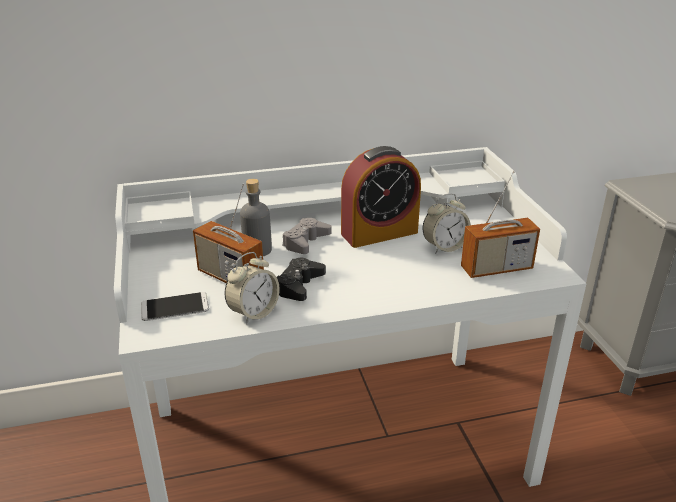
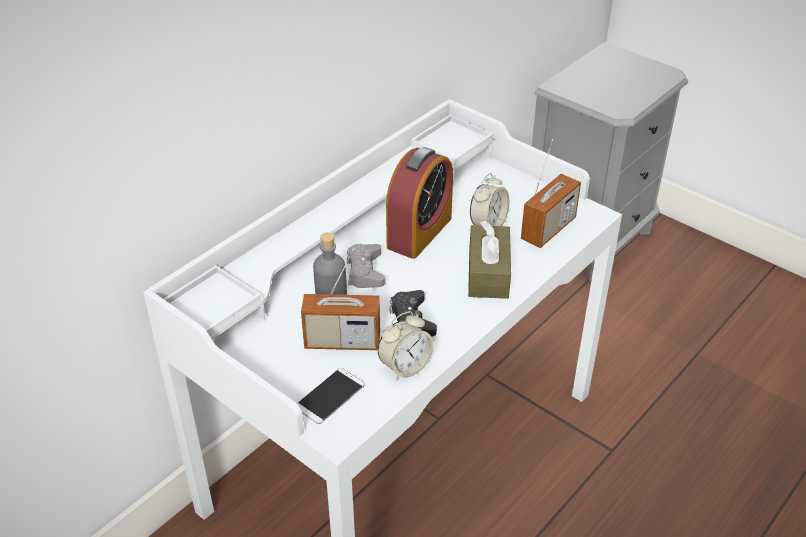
camera: 35 degrees left, 10 degrees up
alarm clock [225,252,280,324] -> alarm clock turned 45 degrees clockwise [378,311,434,380]
none -> brown tissue box [468,221,511,299]

